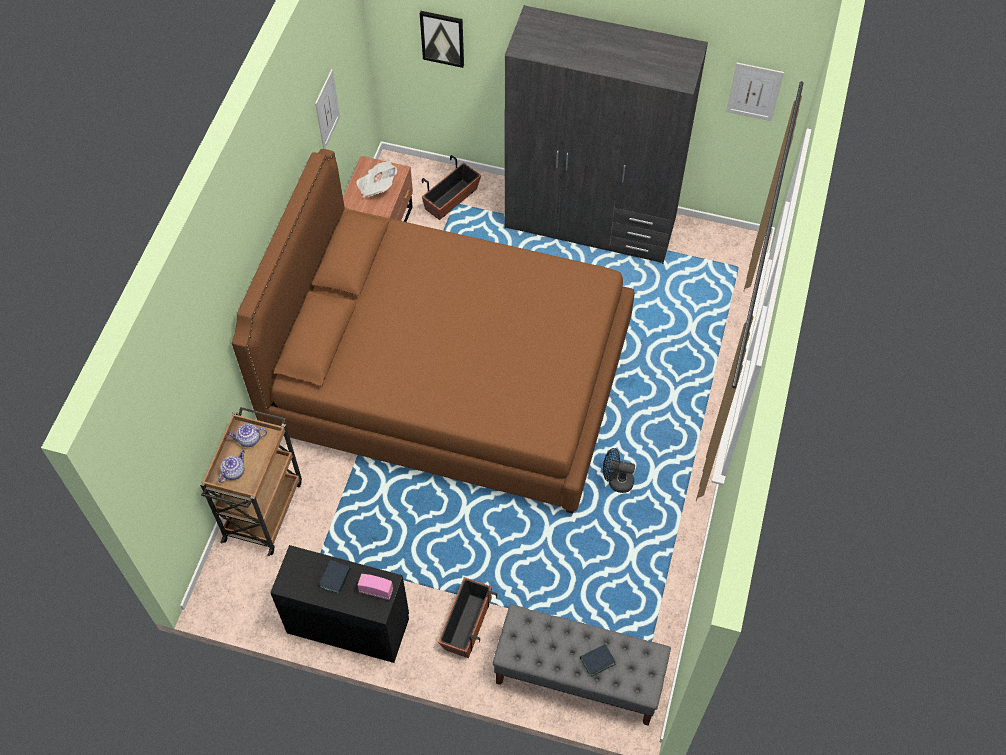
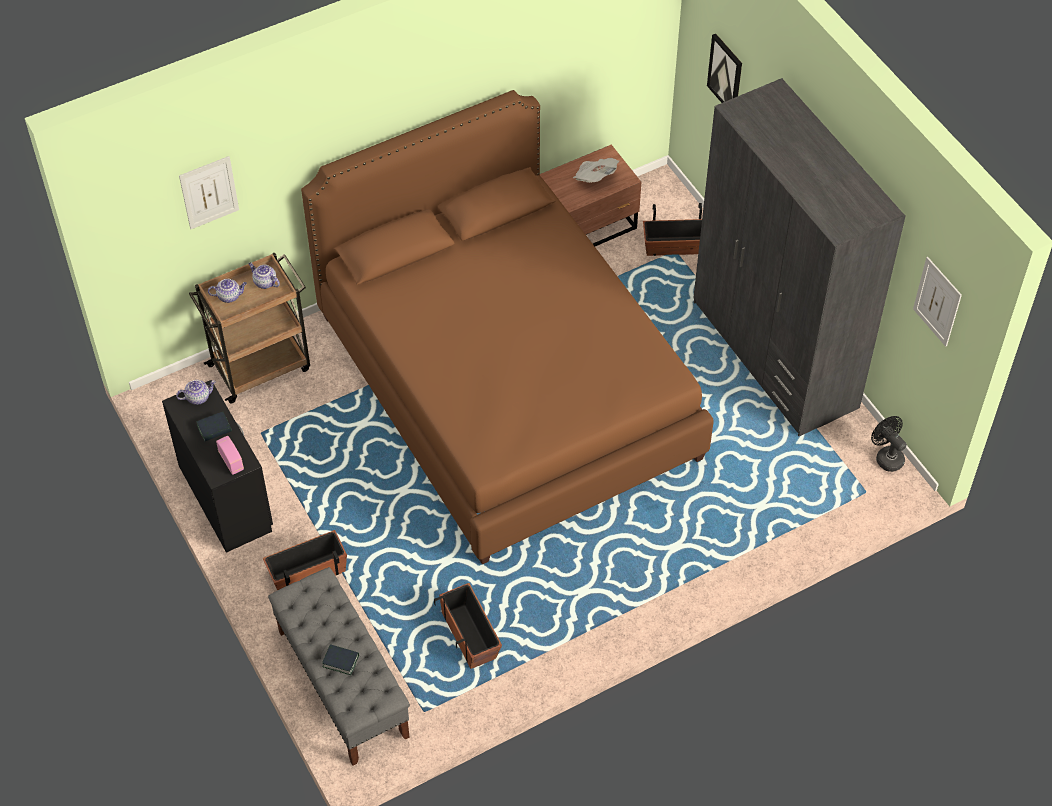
camera: 45 degrees right, 5 degrees down
picture [315,69,340,149] -> picture moved to [179,156,239,229]
black fan [603,448,635,493] -> black fan moved to [871,416,907,472]
none -> teapot [176,380,216,405]
none -> planter [434,583,502,669]

